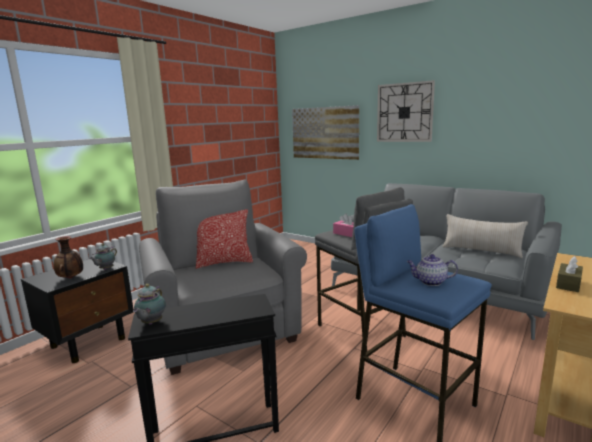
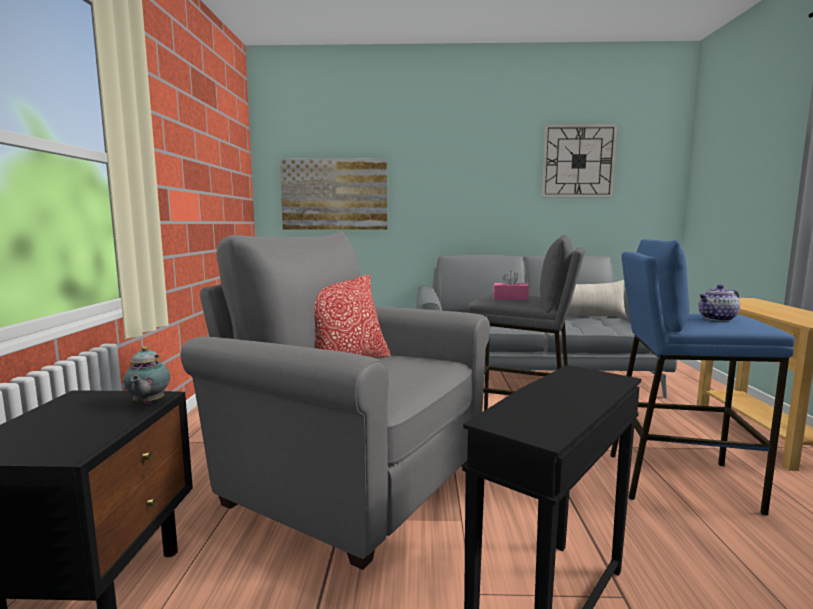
camera: 35 degrees left, 5 degrees down
vase [54,236,83,279] -> none
teapot [133,284,166,325] -> none
wall clock [377,80,435,142] -> wall clock moved to [542,124,617,197]
brown tissue box [556,256,583,292] -> none

